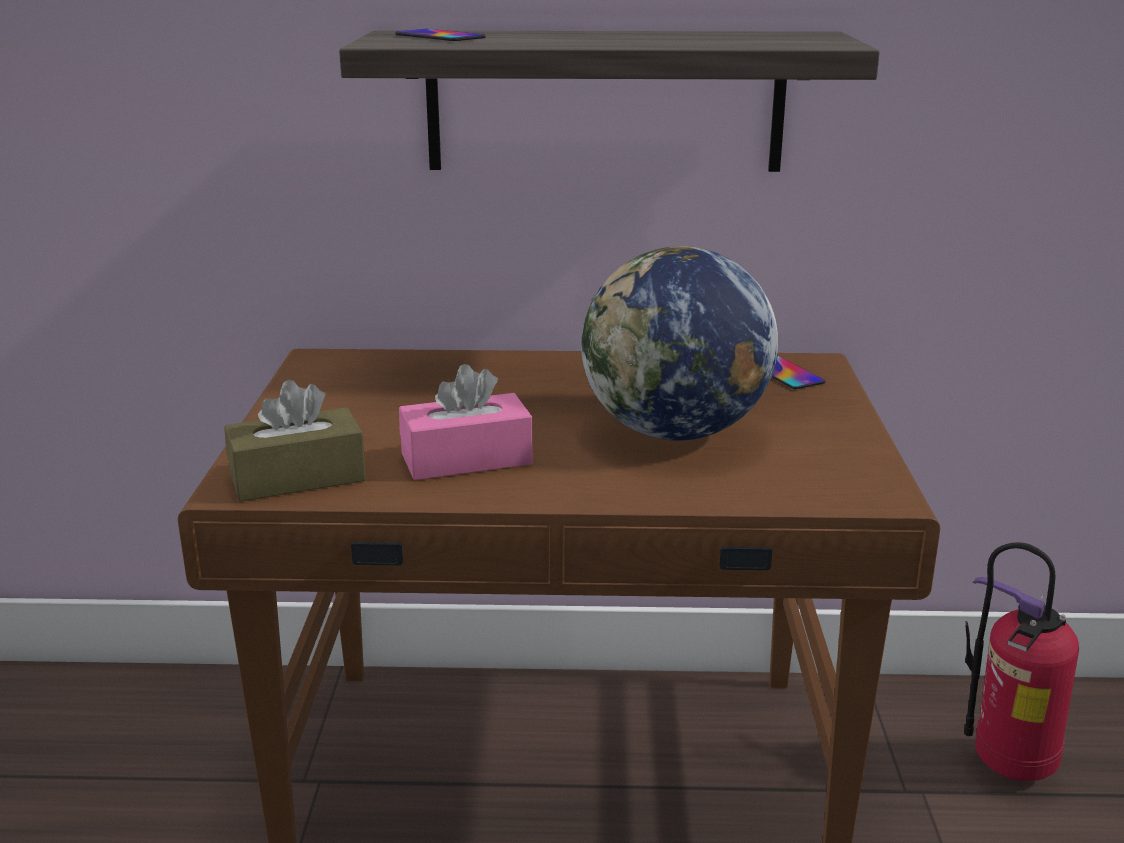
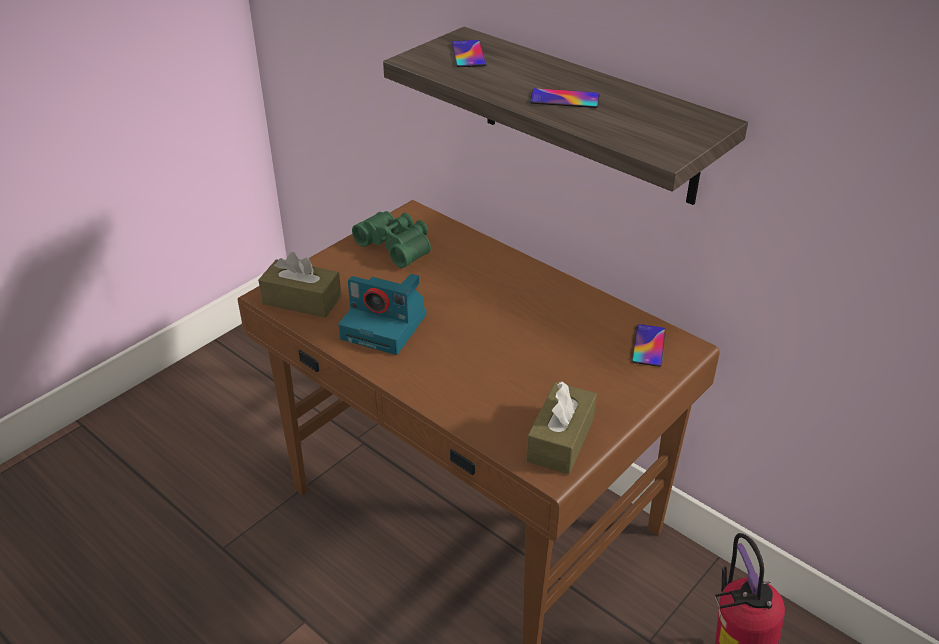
camera: 40 degrees right, 15 degrees up
pink tissue box [399,364,533,480] -> camera [338,274,426,355]
globe [581,246,778,441] -> none
none -> green binoculars [352,211,431,268]
none -> brown tissue box [526,381,597,474]
none -> phone [530,88,600,108]

